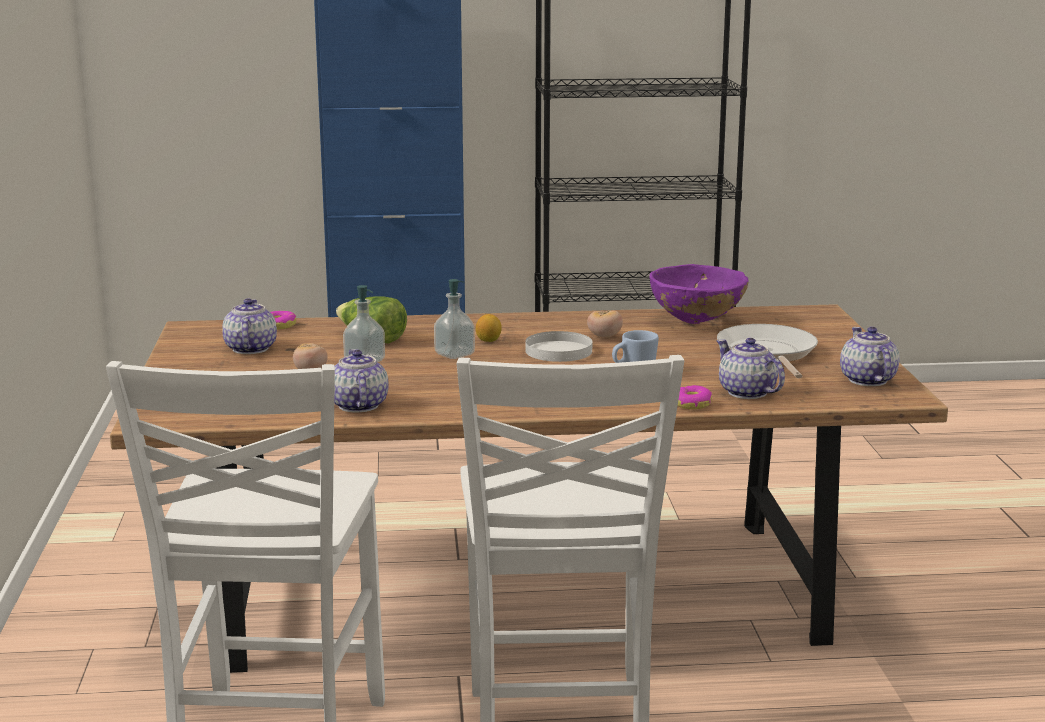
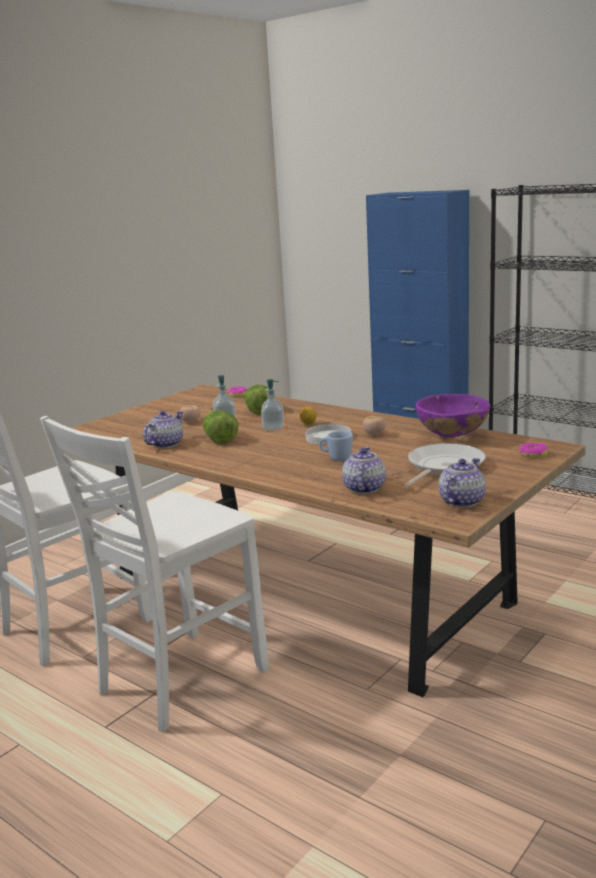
camera: 45 degrees right, 0 degrees up
teapot [222,298,277,354] -> none
donut [678,385,712,409] -> donut moved to [520,443,548,459]
none -> lettuce [203,410,238,444]

